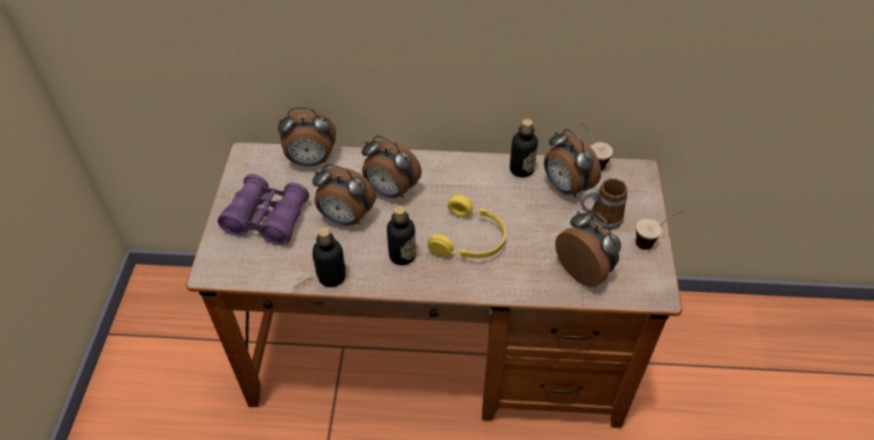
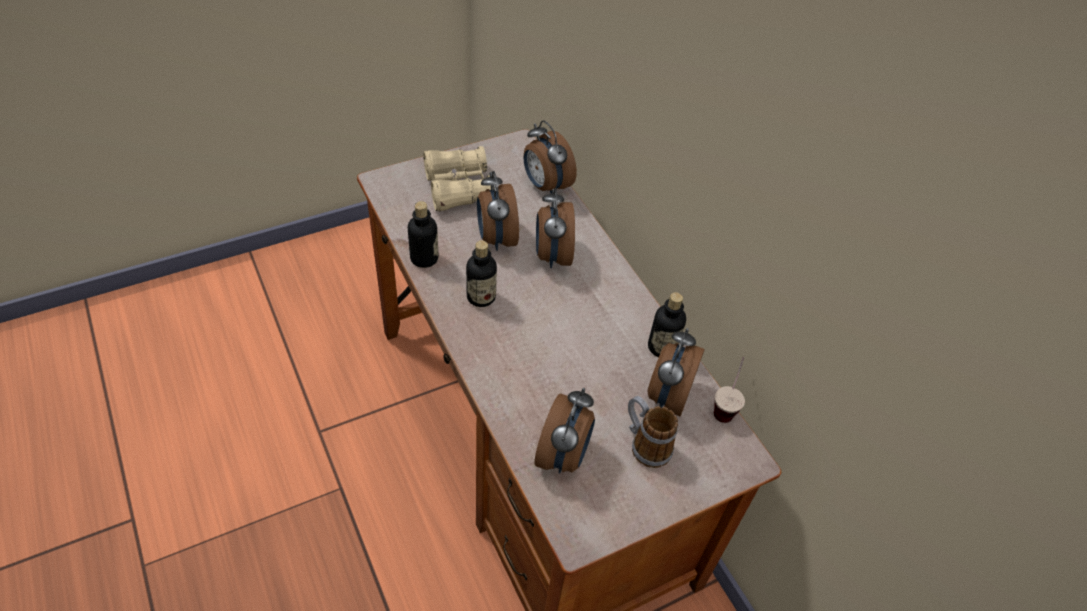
camera: 55 degrees right, 0 degrees up
purple binoculars [218,174,309,246] -> beige binoculars [423,146,494,211]
yellow headphones [428,195,506,259] -> none
cup [636,210,684,250] -> none

